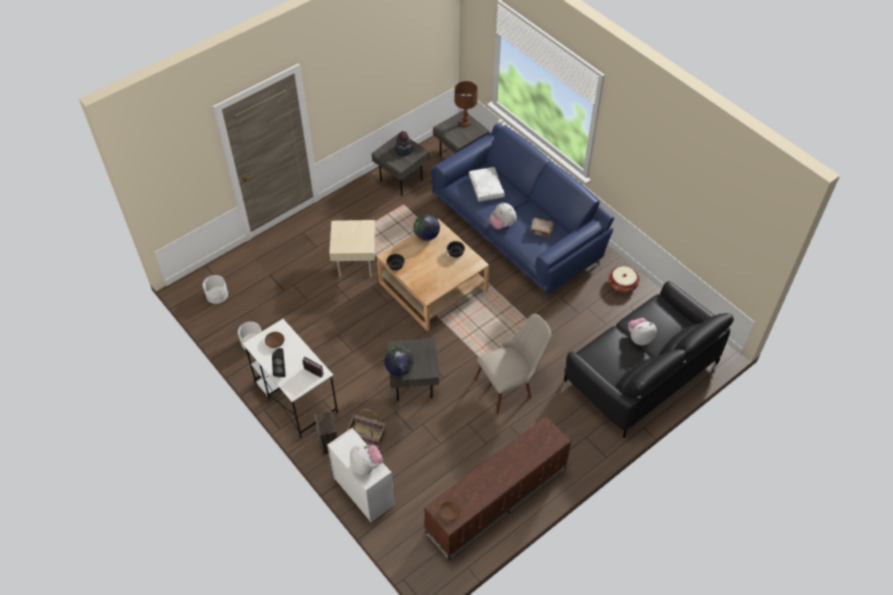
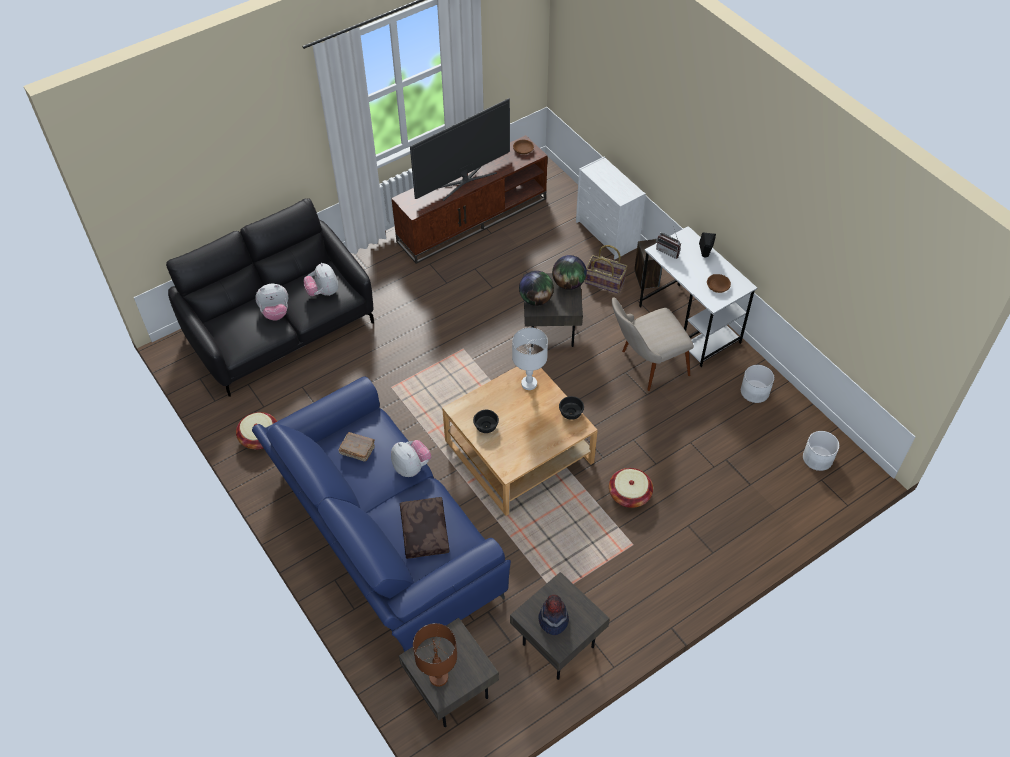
camera: 175 degrees left, 0 degrees up
beige side table [329,220,375,277] -> basket [609,468,653,508]
plush toy [350,445,383,476] -> plush toy moved to [304,263,338,296]
globe [413,214,440,241] -> globe moved to [519,271,554,306]
white pillow [469,167,505,202] -> brown pillow [400,497,450,559]
beige chair [474,314,551,415] -> beige chair moved to [612,298,694,391]
none -> television [410,98,510,201]
none -> white table lamp [512,327,548,390]

